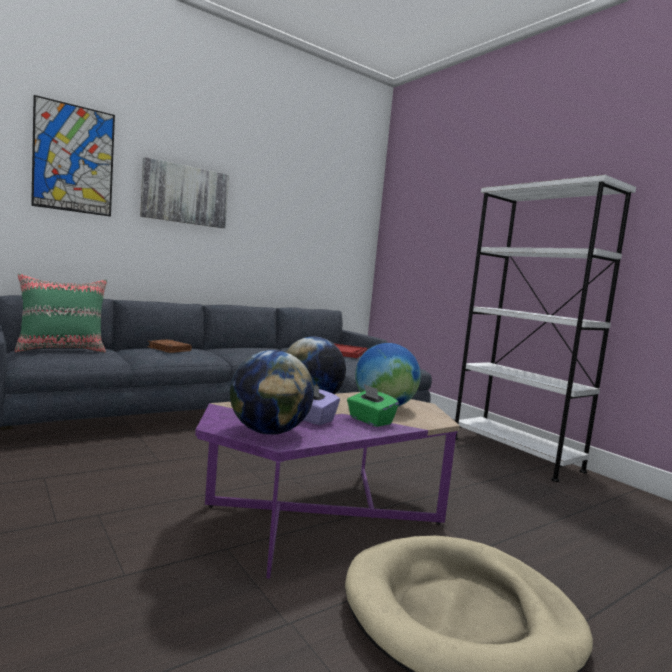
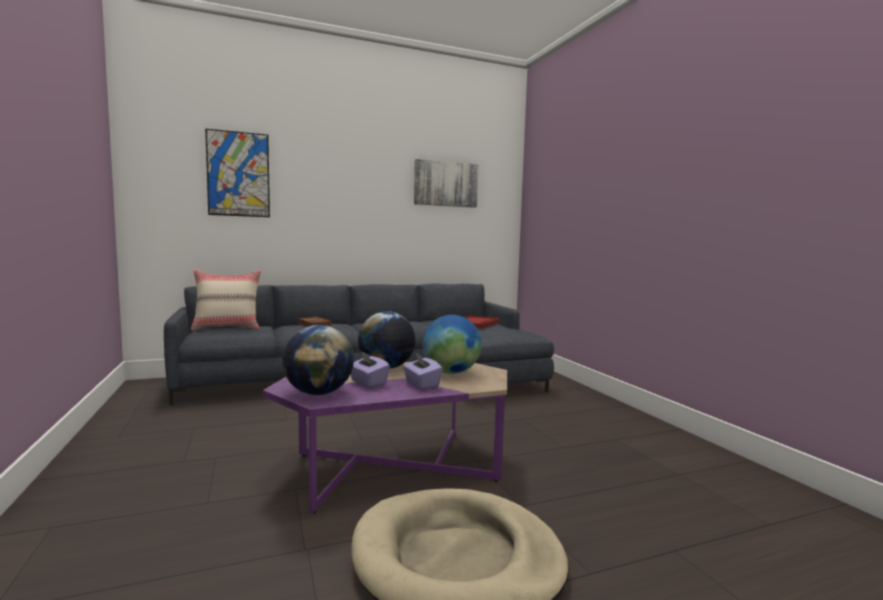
camera: 15 degrees right, 0 degrees up
green pillow [15,274,107,353] -> beige pillow [191,270,261,331]
picture [140,157,229,228] -> picture moved to [414,159,478,208]
green tissue box [347,384,399,427] -> purple tissue box [403,352,442,390]
white bookcase [455,175,636,482] -> none

